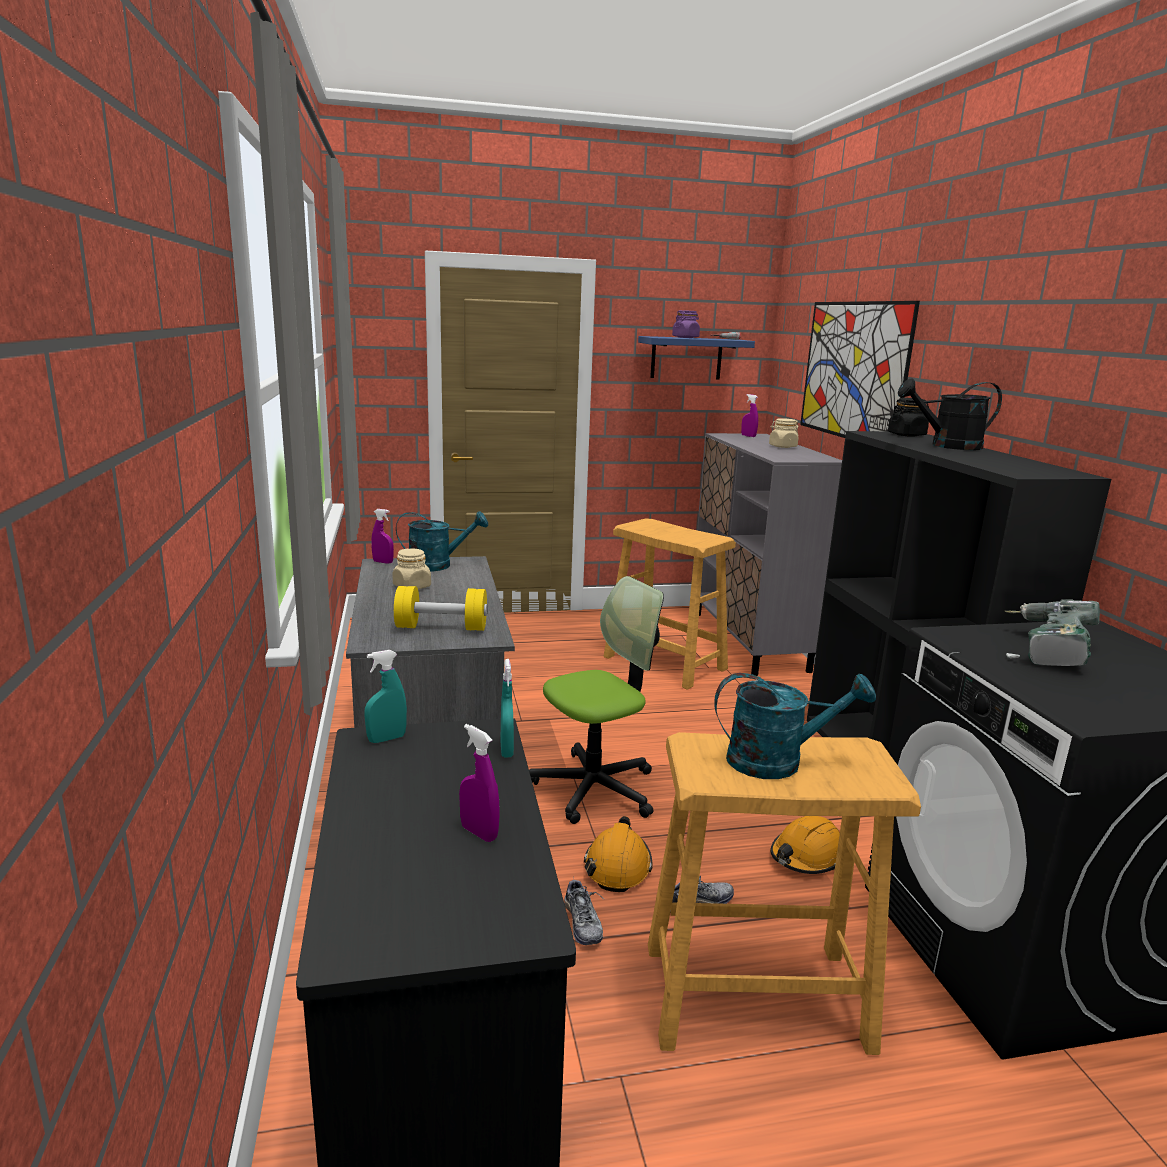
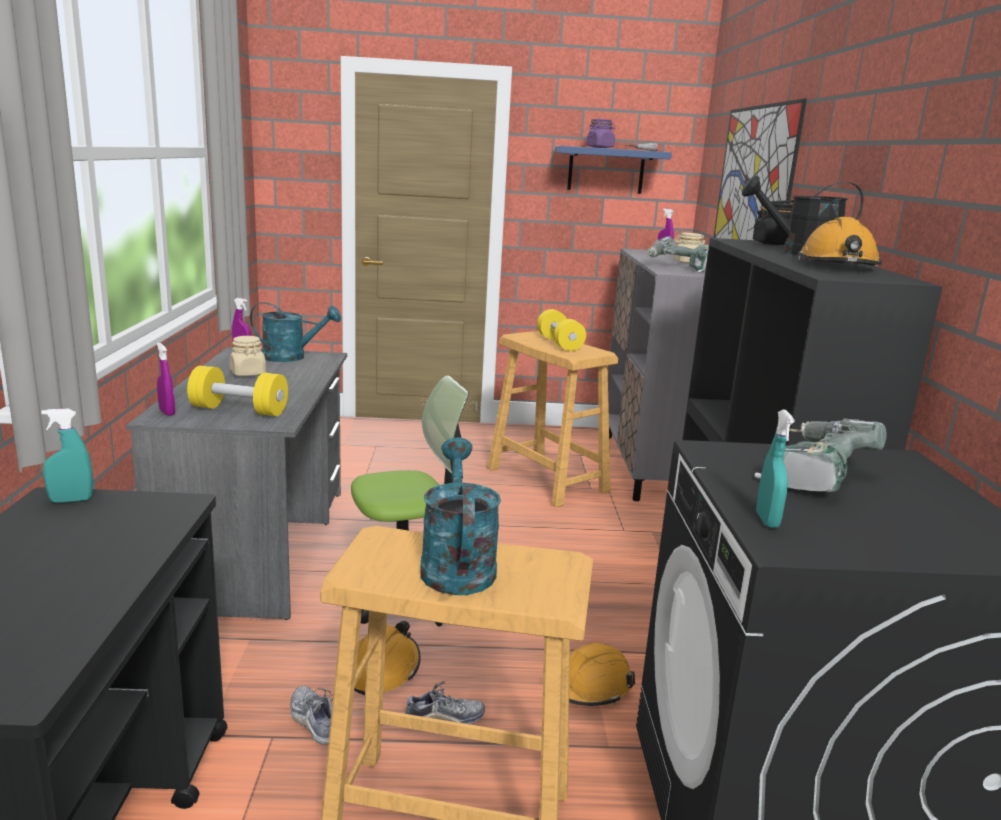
camera: 10 degrees right, 0 degrees up
purple spray bottle [459,724,500,842] -> purple spray bottle moved to [157,343,175,416]
turquoise spray bottle [500,659,514,758] -> turquoise spray bottle moved to [756,410,795,528]
shoe [564,877,604,945] -> shoe turned 150 degrees clockwise [290,686,333,745]
turquoise watering can [714,673,876,779] -> turquoise watering can turned 105 degrees counterclockwise [420,437,501,595]
none -> yellow dumbbell [537,309,586,351]
none -> power drill [646,236,709,273]
none -> orange hard hat [798,217,882,266]

